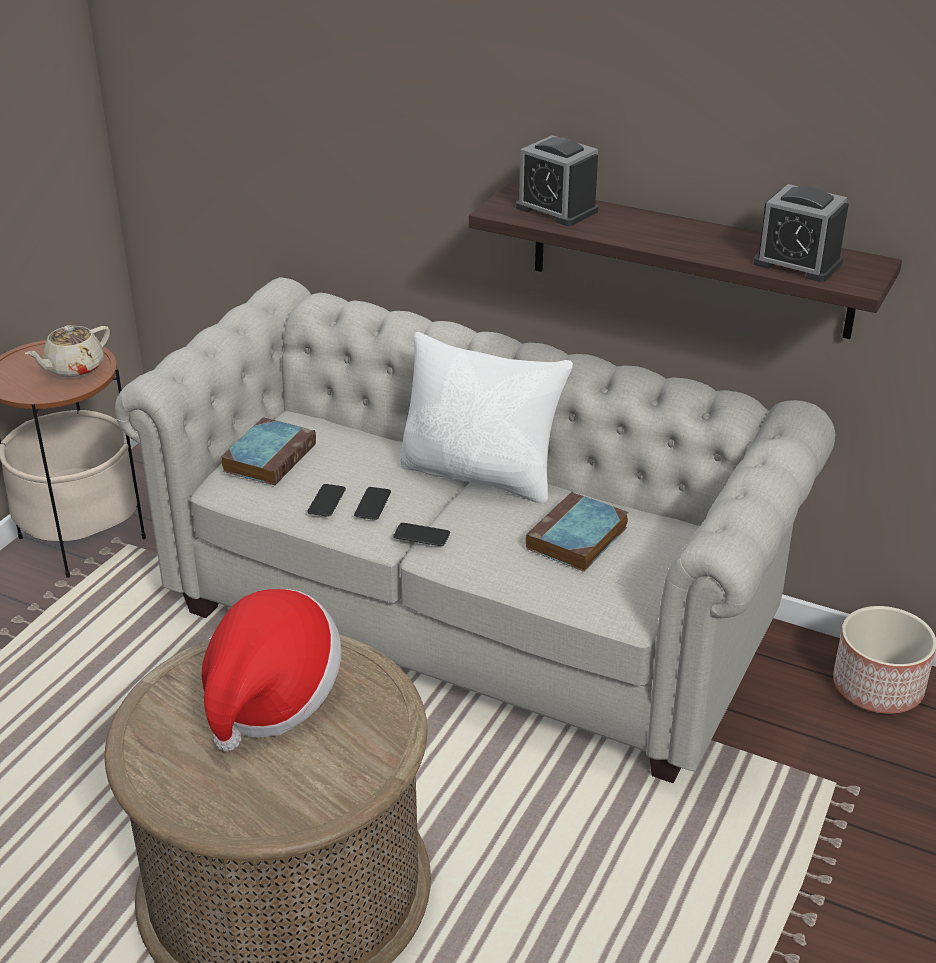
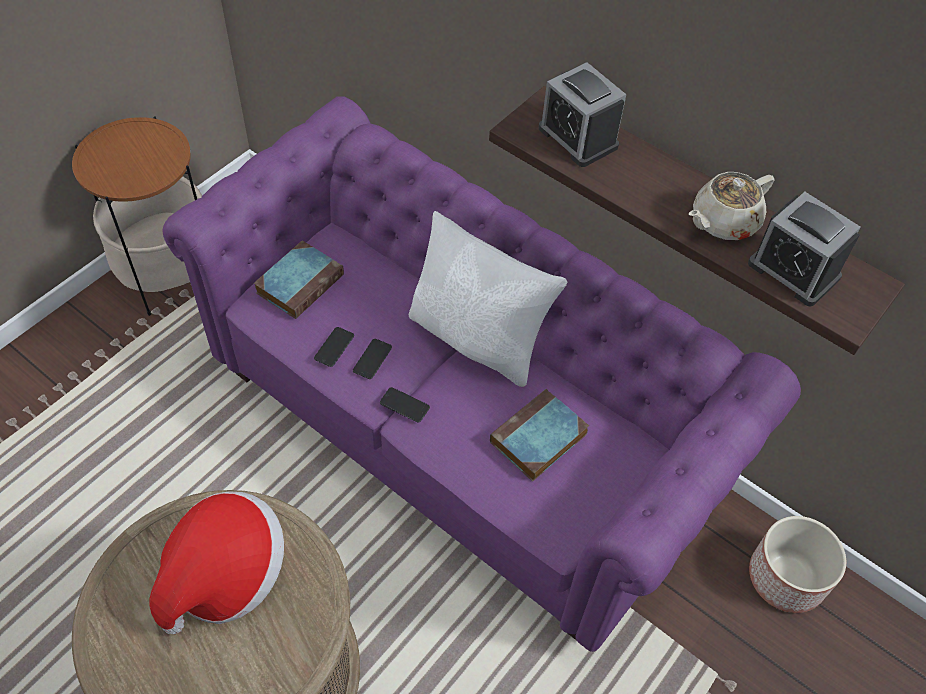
camera: 10 degrees right, 20 degrees up
beige teapot [25,325,110,378] -> beige teapot moved to [689,172,774,240]
white sofa [115,277,835,783] -> purple sofa [163,96,801,652]

